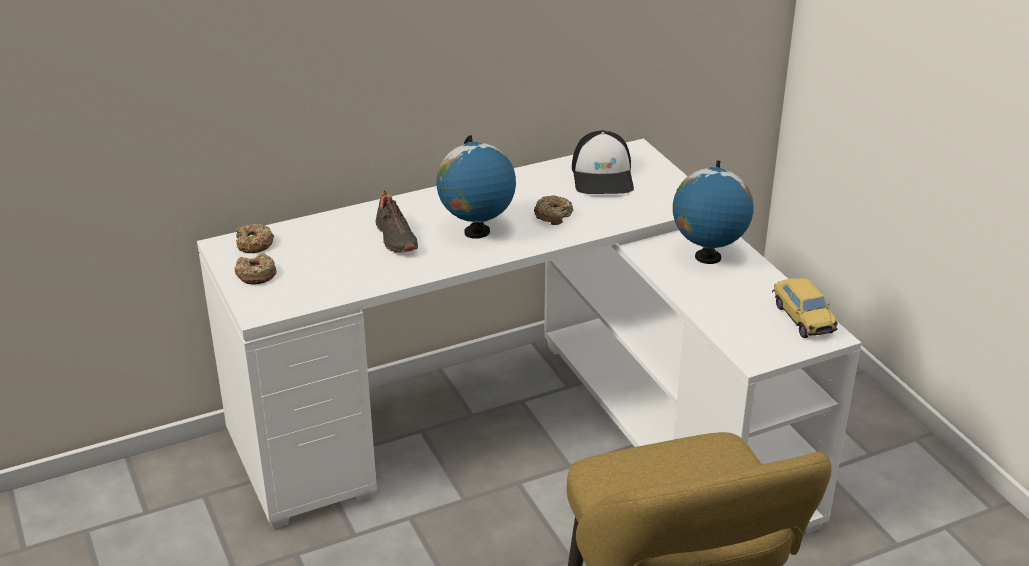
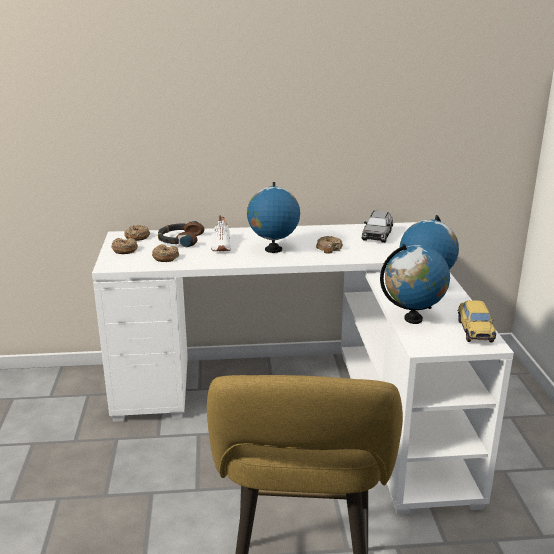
camera: 20 degrees right, 10 degrees down
black shoe [376,191,418,253] -> white shoe [211,215,231,251]
cap [572,131,634,194] -> grey toy car [362,211,393,243]
none -> donut [152,244,179,262]
none -> headphones [158,221,204,247]
none -> globe [380,244,450,324]

